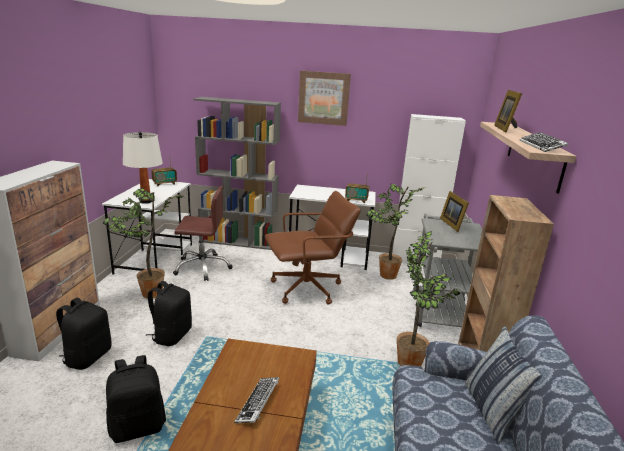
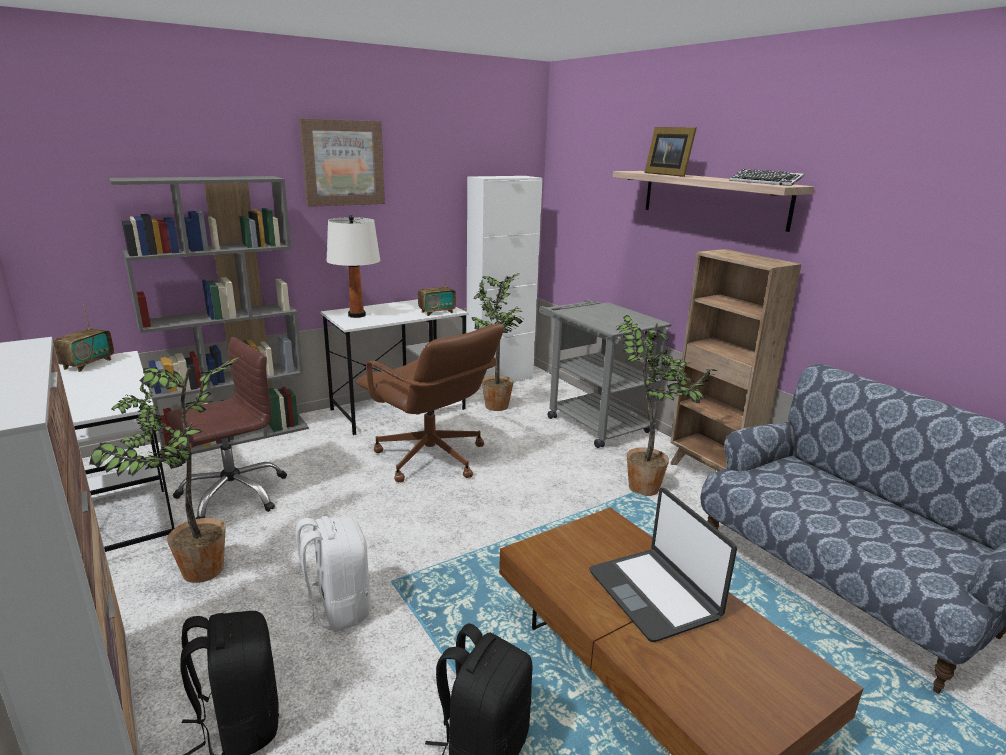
camera: 40 degrees left, 0 degrees up
white table lamp [123,132,163,204] -> white table lamp moved to [327,215,380,318]
black backpack [146,281,192,346] -> white backpack [291,516,370,632]
keyboard [234,377,279,423] -> laptop [589,488,737,642]
brown office chair [265,191,361,305] -> brown office chair turned 105 degrees clockwise [356,324,504,482]
picture frame [440,191,469,232] -> none
pillow [465,326,543,443] -> none

